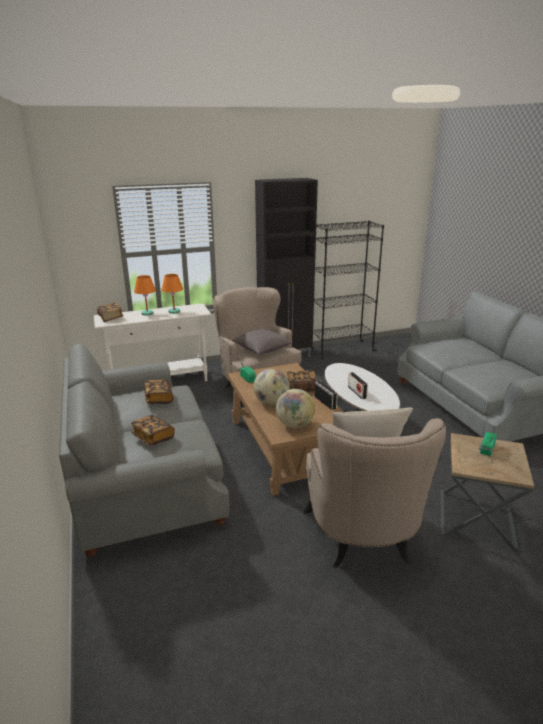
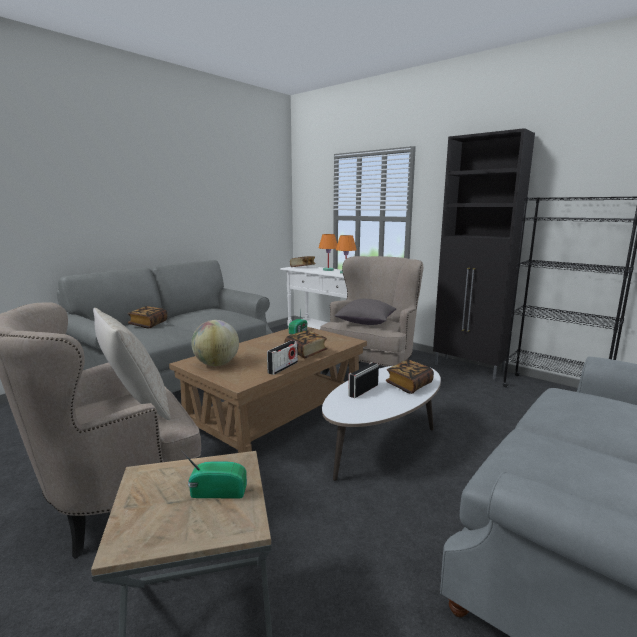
camera: 60 degrees right, 10 degrees down
book [144,380,173,404] -> book moved to [386,360,434,394]
globe [253,369,290,405] -> none

